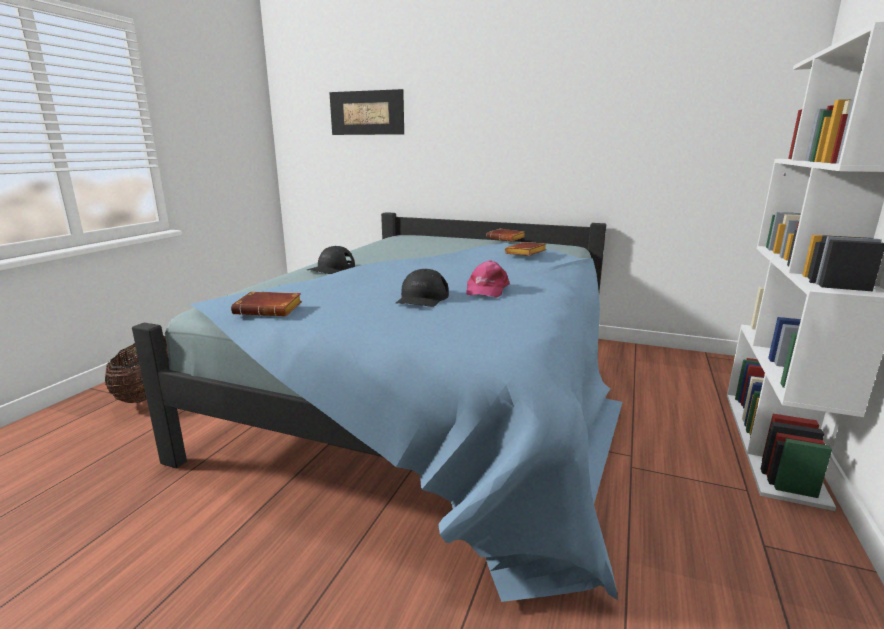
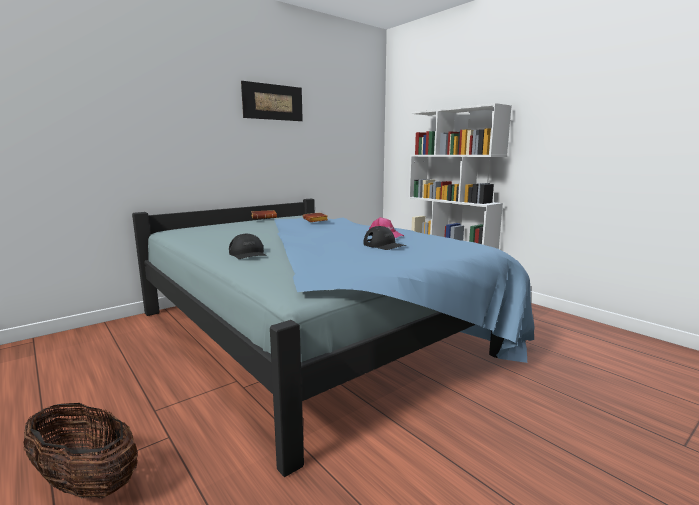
camera: 60 degrees left, 5 degrees down
brown book [231,291,302,316] -> none
picture [329,89,404,135] -> picture moved to [241,81,303,121]

